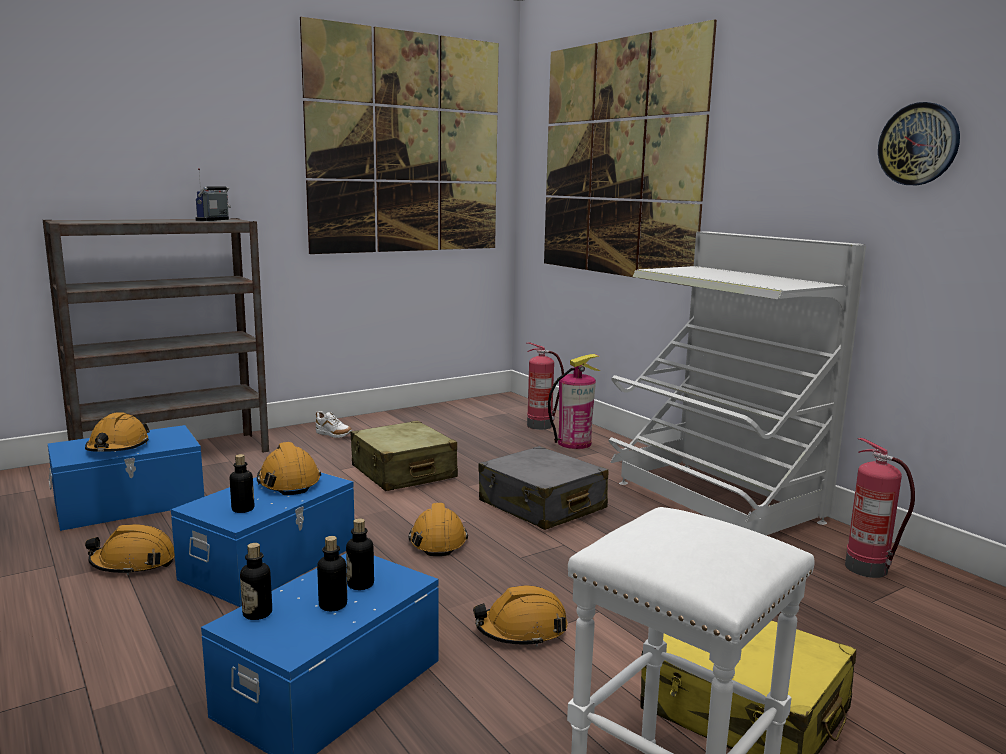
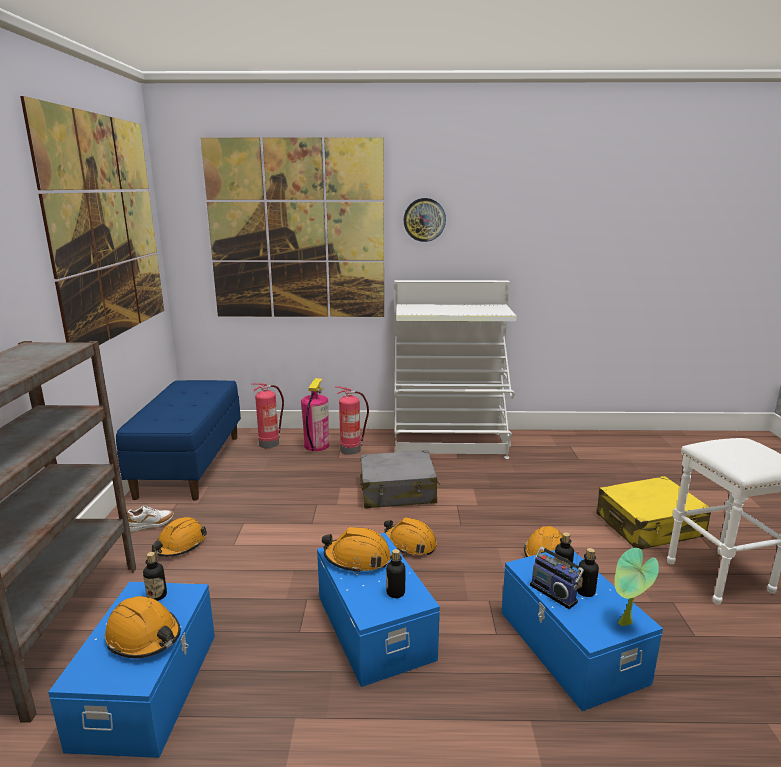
camera: 55 degrees left, 5 degrees up
orange hard hat [85,524,175,576] -> orange hard hat moved to [152,517,207,557]
radio [195,168,231,221] -> radio moved to [530,546,584,609]
bottle [240,543,272,620] -> bottle moved to [143,552,167,601]
beige suitcase [351,421,458,491] -> none
fire extinguisher [845,438,915,578] -> fire extinguisher moved to [335,386,369,455]
wall clock [878,102,960,185] -> wall clock moved to [404,198,446,242]
none -> blue bench [116,380,241,501]
none -> potted plant [614,548,659,626]

